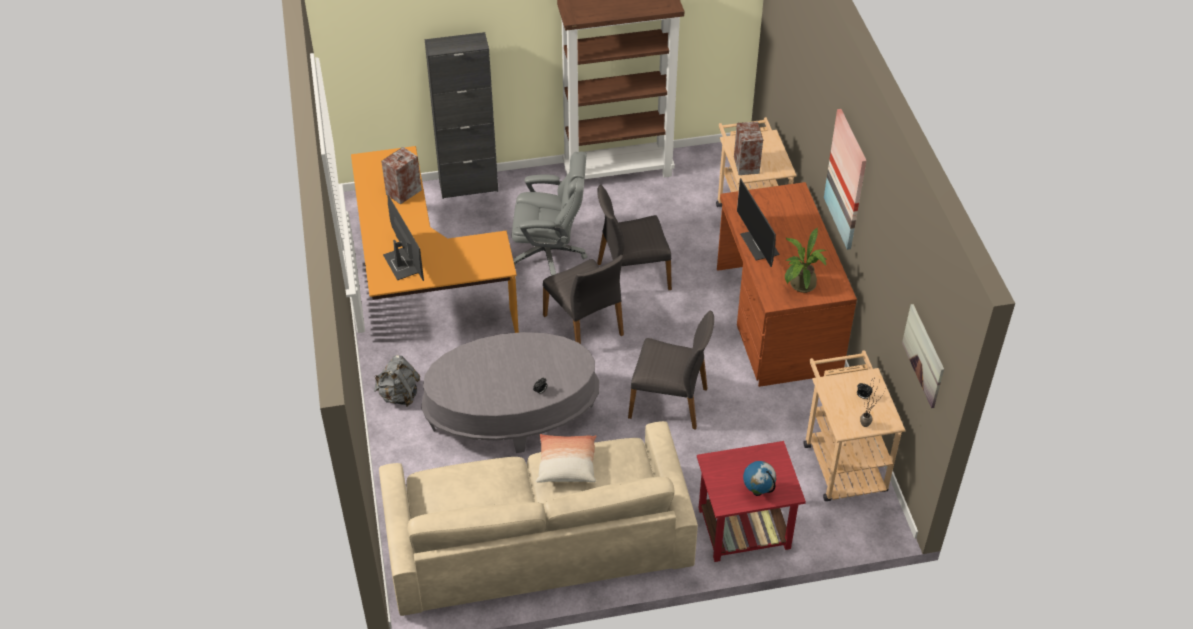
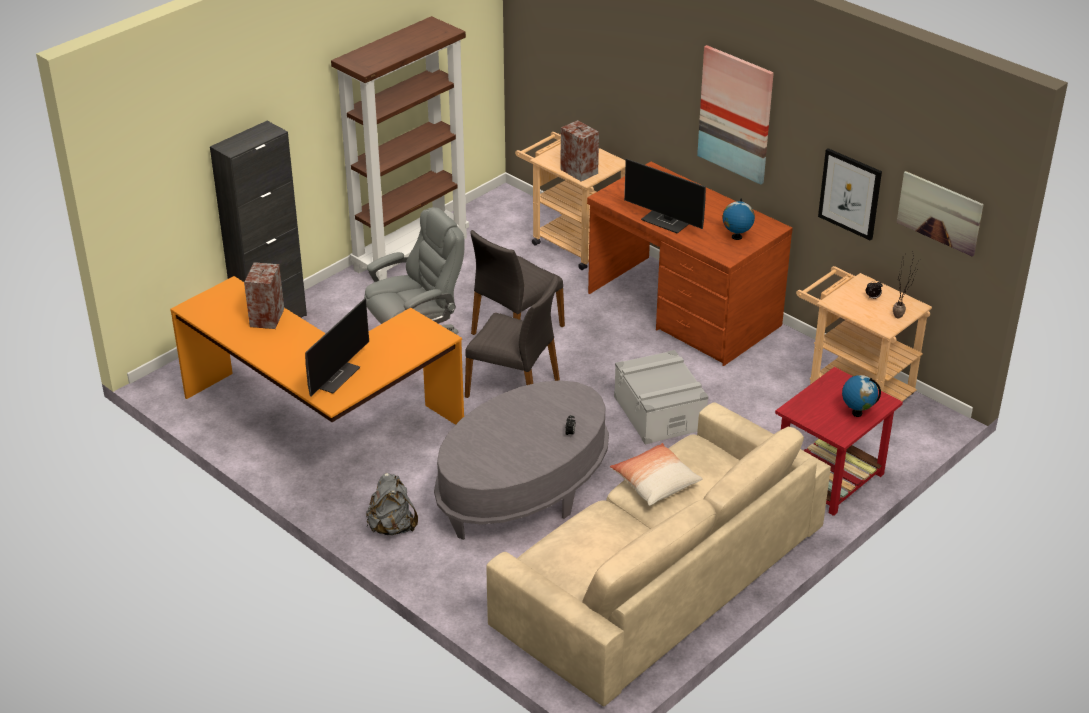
camera: 35 degrees left, 10 degrees down
monitor [383,195,424,281] -> monitor turned 90 degrees clockwise [305,298,369,397]
grey chair [628,311,714,430] -> grey storage box [614,350,709,445]
potted plant [785,228,827,293] -> globe [723,199,755,240]
none -> picture [818,148,882,240]

